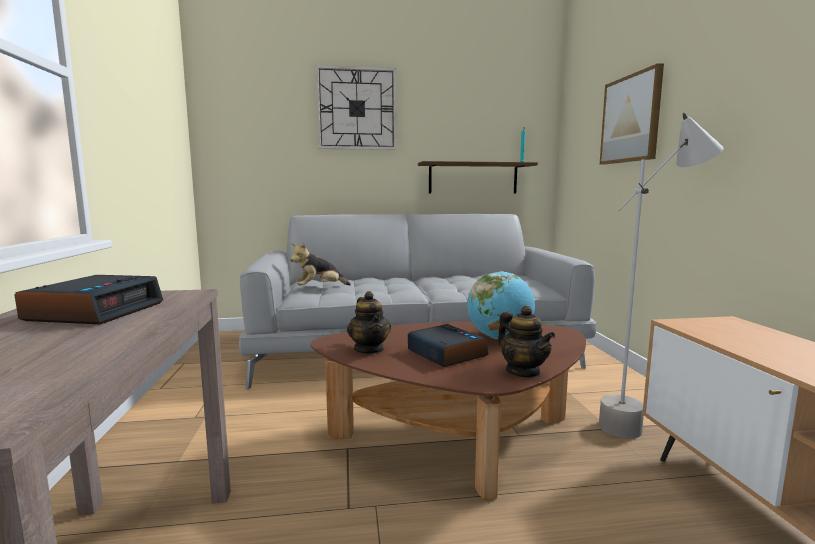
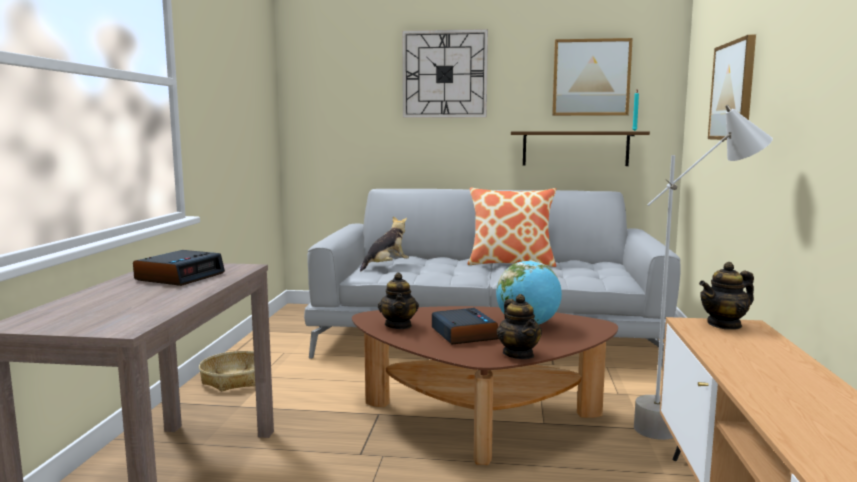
camera: 15 degrees right, 0 degrees up
plush toy [290,243,351,286] -> plush toy turned 150 degrees clockwise [360,216,409,272]
none -> basket [199,351,255,391]
none -> pillow [467,188,556,267]
none -> picture [552,38,633,116]
none -> teapot [699,262,754,330]

